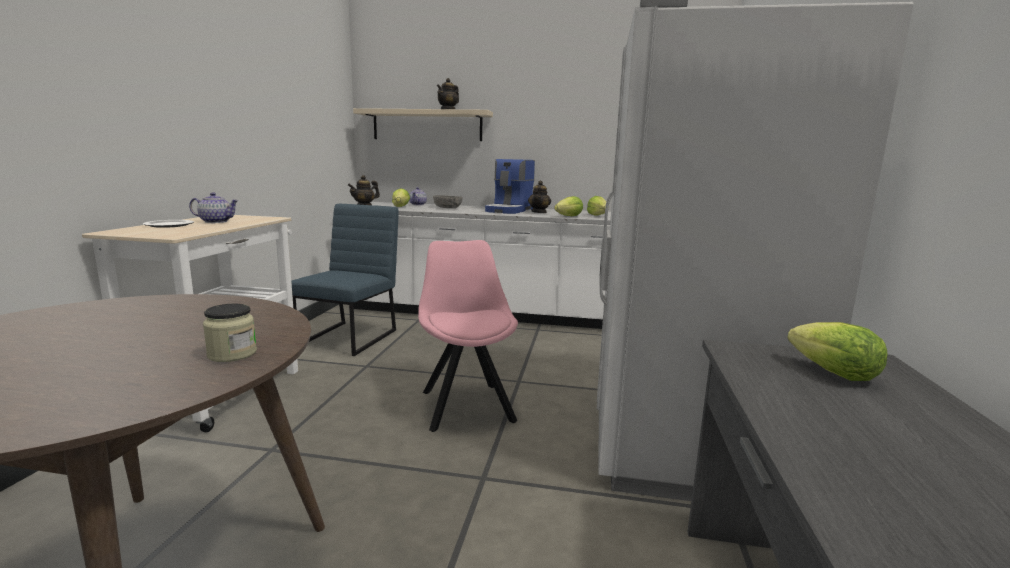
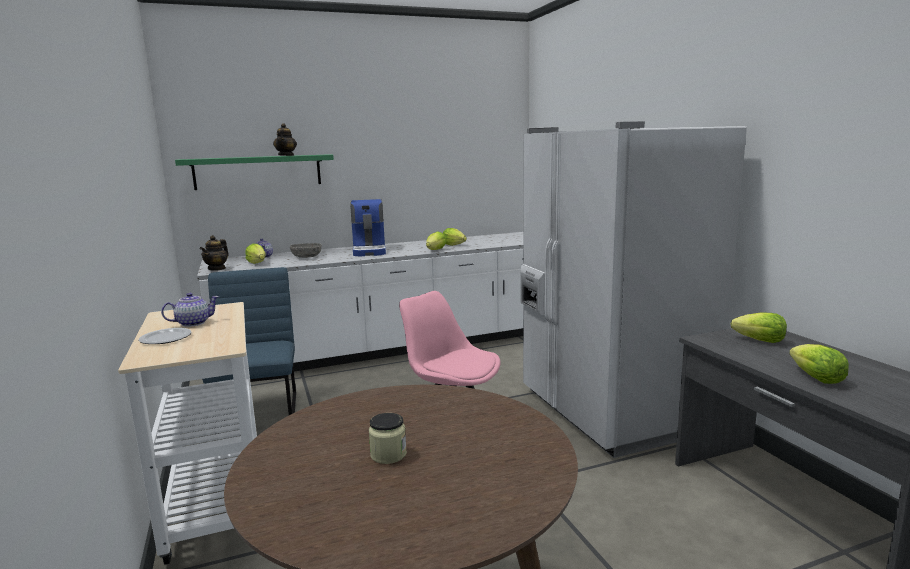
camera: 30 degrees left, 0 degrees up
jar [203,304,257,362] -> jar moved to [369,413,407,464]
beige shelf [353,108,493,141] -> green shelf [175,154,334,190]
teapot [528,181,551,213] -> none
none -> lettuce [789,344,849,384]

